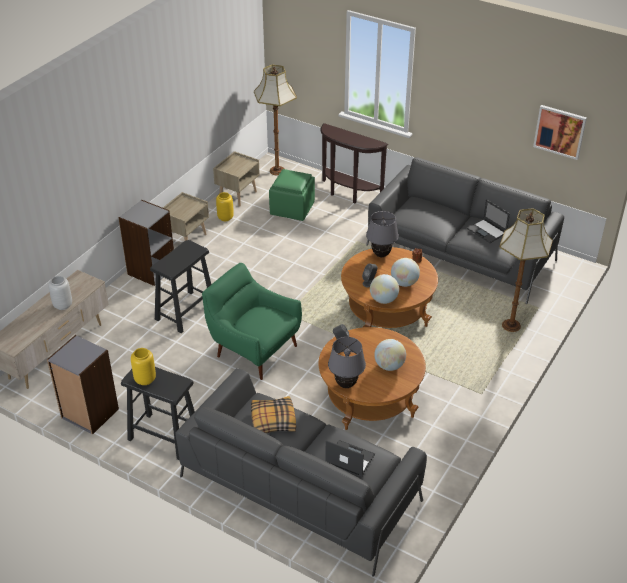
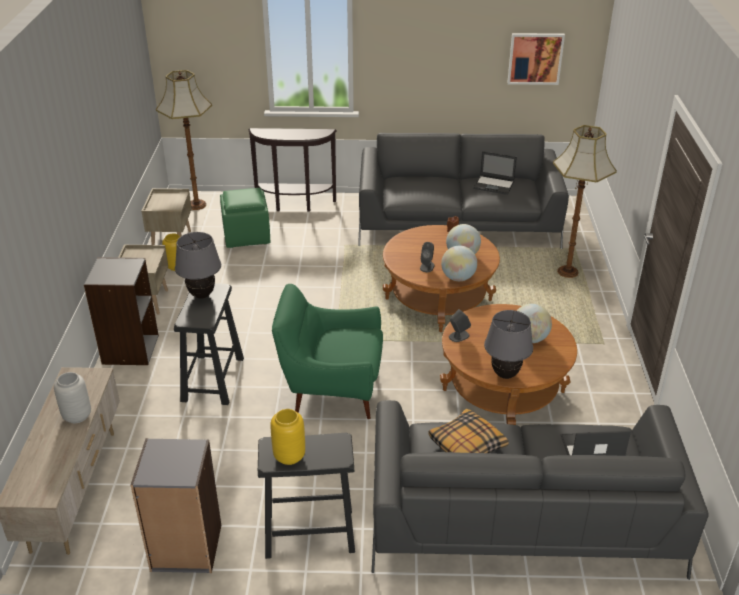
camera: 30 degrees left, 5 degrees down
grey table lamp [366,211,399,257] -> grey table lamp moved to [175,232,221,299]

